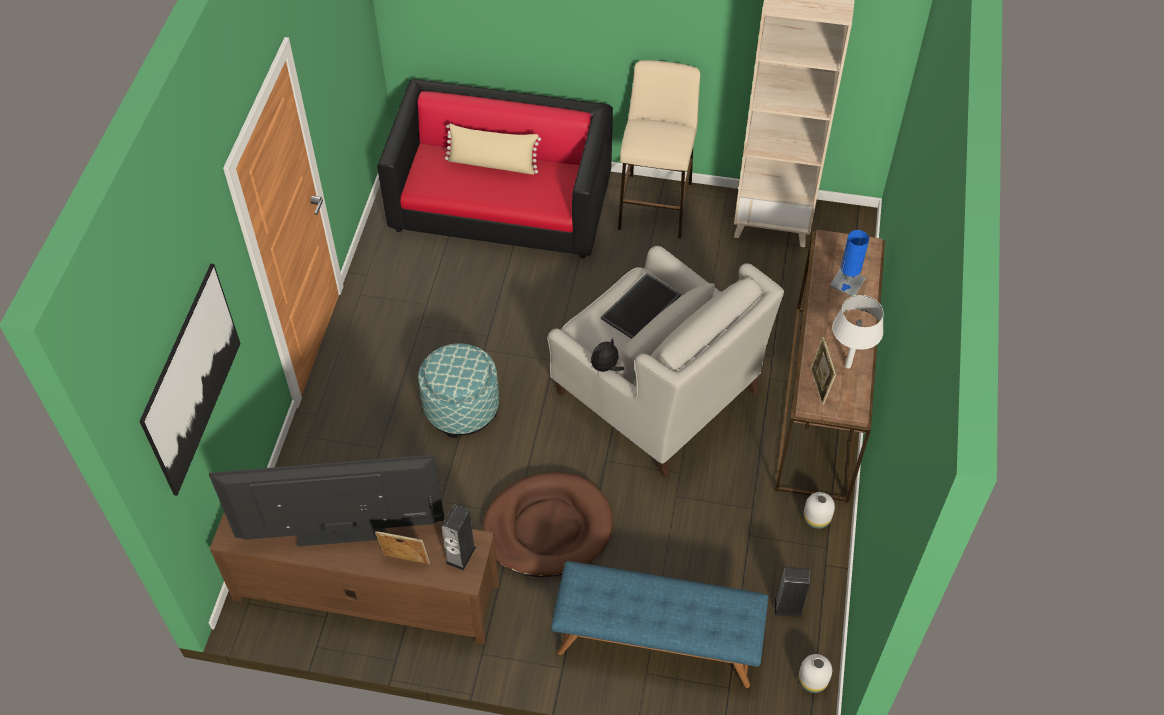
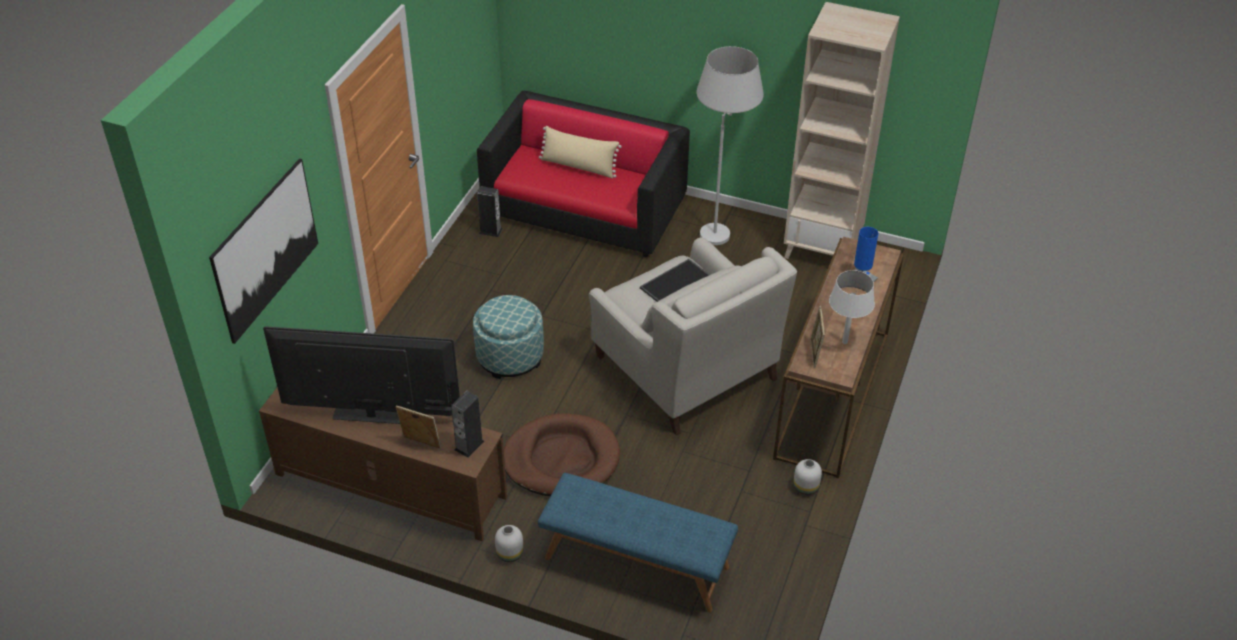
camera: 10 degrees right, 10 degrees down
plush toy [591,338,624,376] -> none
beige stool [618,60,700,239] -> white floor lamp [697,46,764,245]
speaker [774,567,810,617] -> speaker moved to [477,186,502,237]
white vase [798,654,832,693] -> white vase moved to [495,525,524,562]

